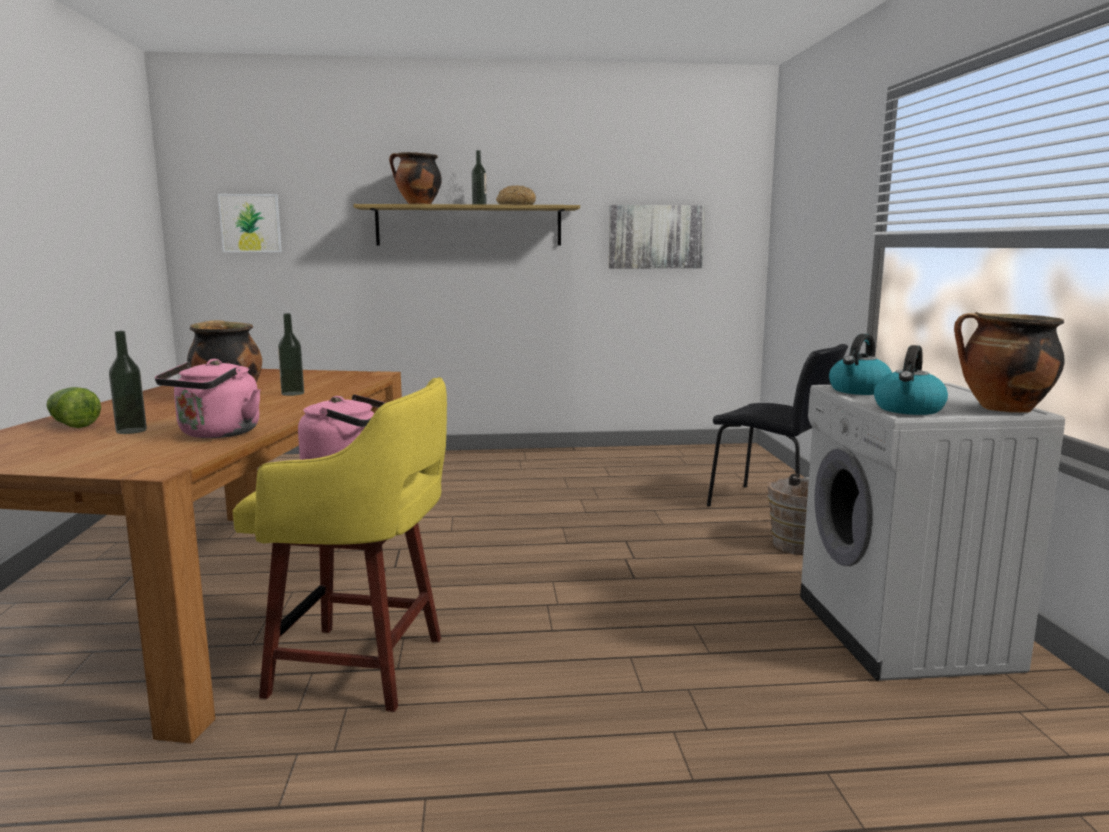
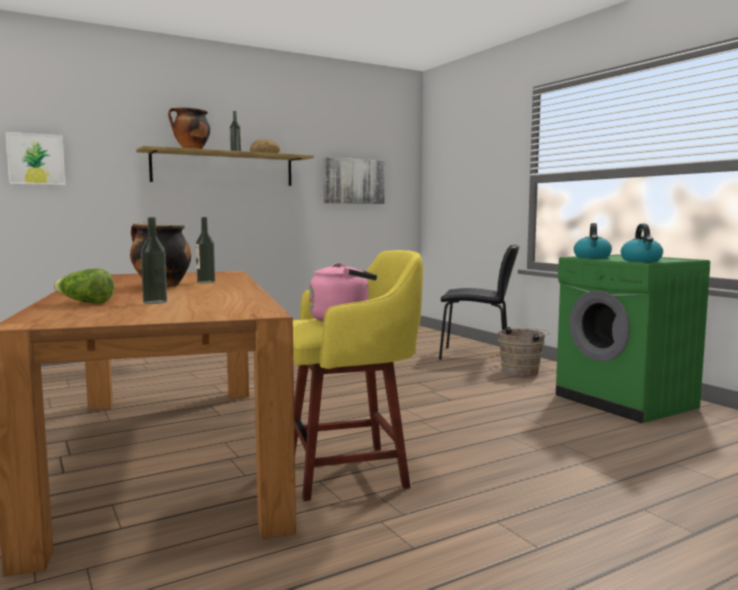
camera: 25 degrees left, 5 degrees down
pink kettle [155,359,261,438] -> none
white washing machine [800,383,1065,681] -> green washing machine [556,254,710,423]
cooking pot [954,312,1064,413] -> none

